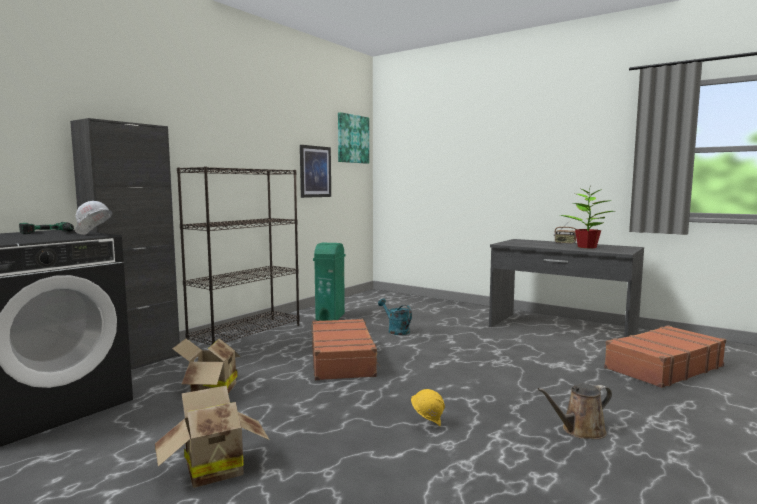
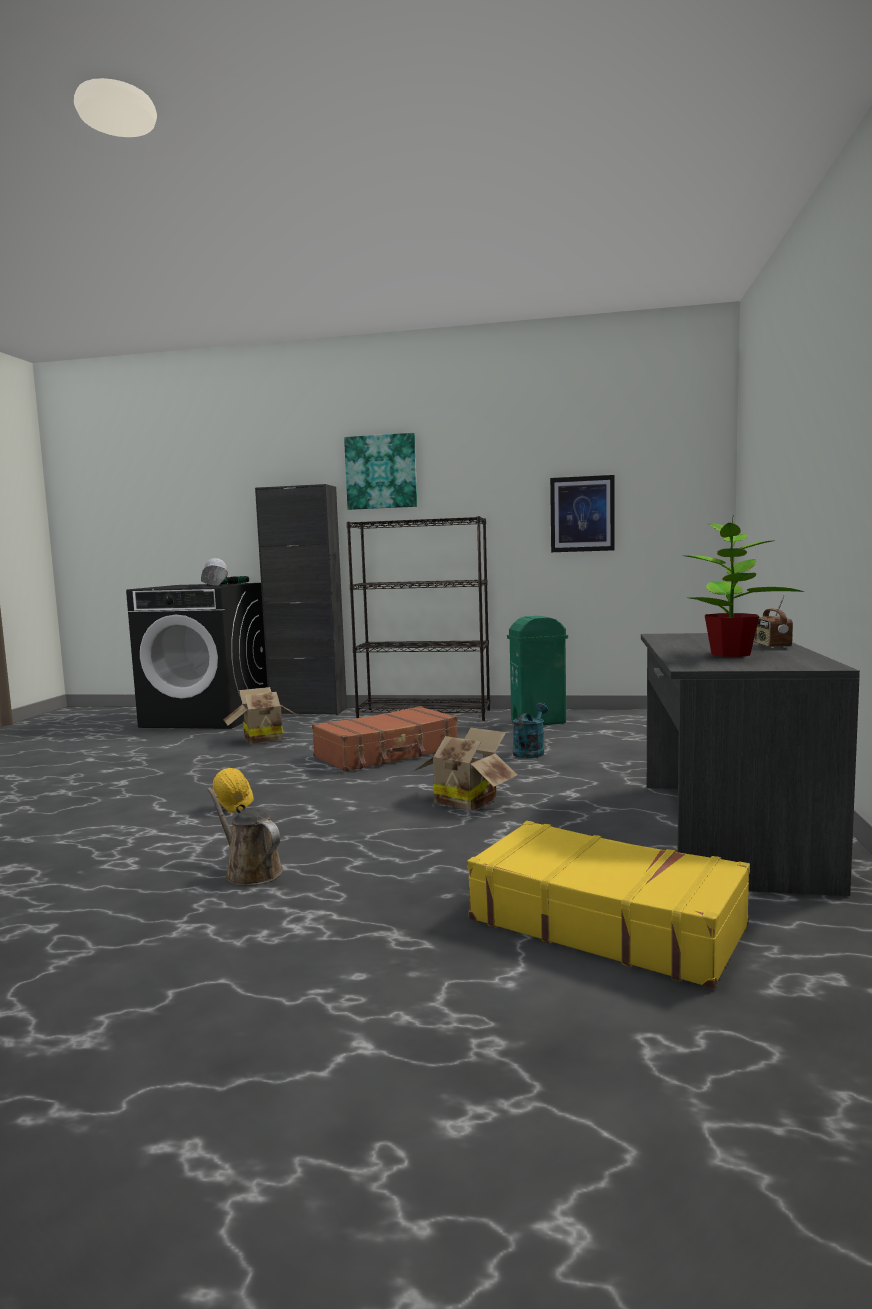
camera: 65 degrees right, 0 degrees up
cardboard box [155,385,270,488] -> cardboard box moved to [414,727,517,811]
picture [338,112,369,164] -> picture moved to [344,433,417,510]
brown suitcase [604,325,726,388] -> yellow suitcase [467,821,750,989]

